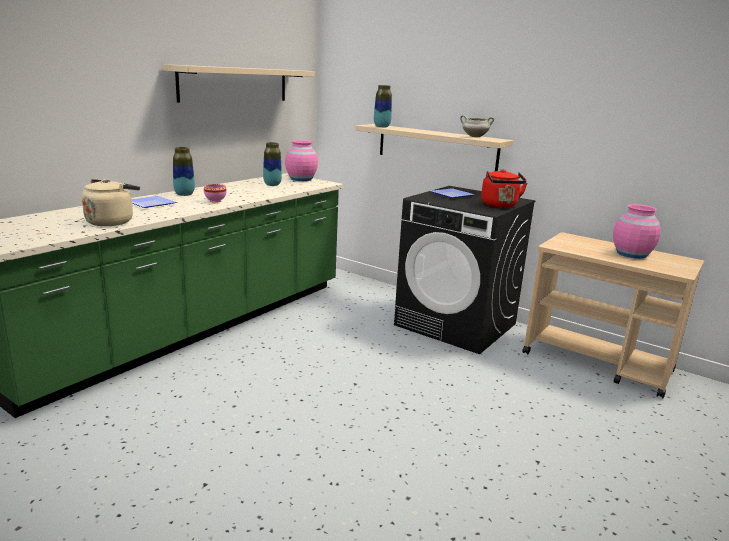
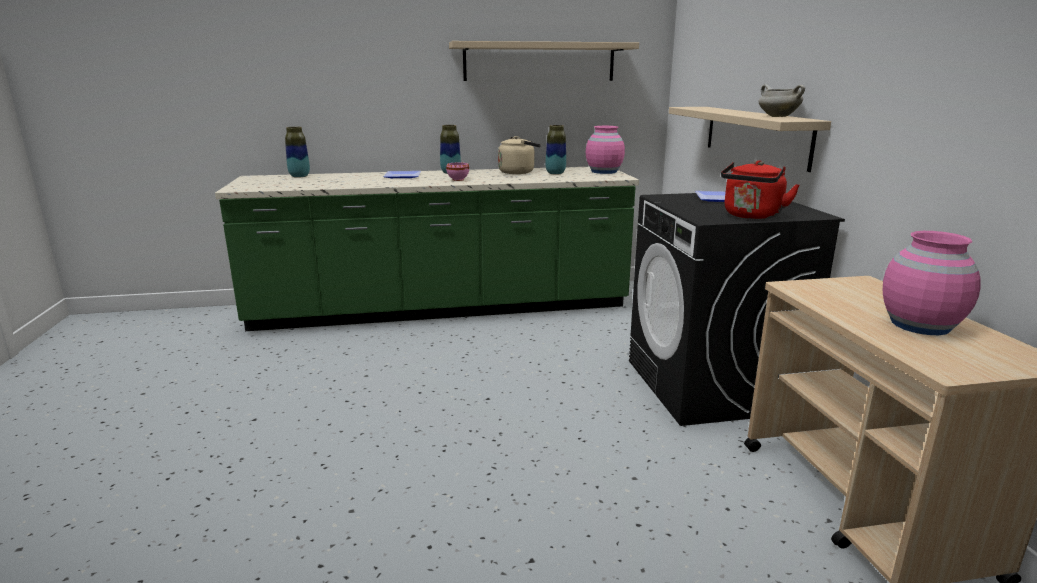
camera: 45 degrees right, 0 degrees up
beige kettle [82,179,140,226] -> beige kettle moved to [498,136,541,174]
vase [374,85,392,127] -> vase moved to [285,127,310,178]

